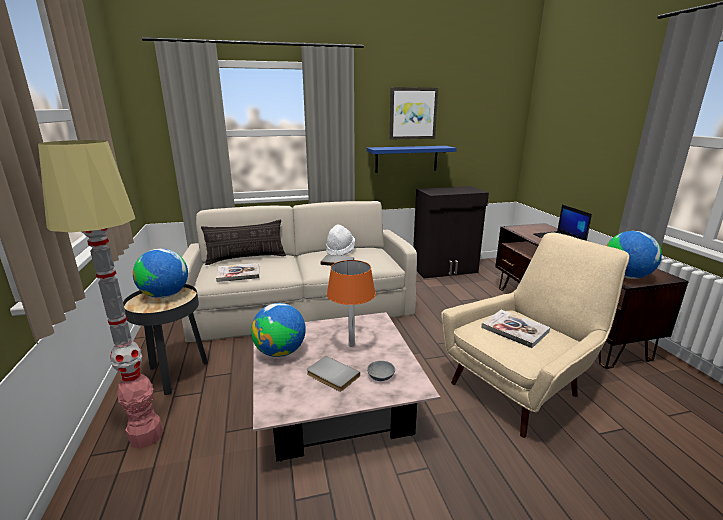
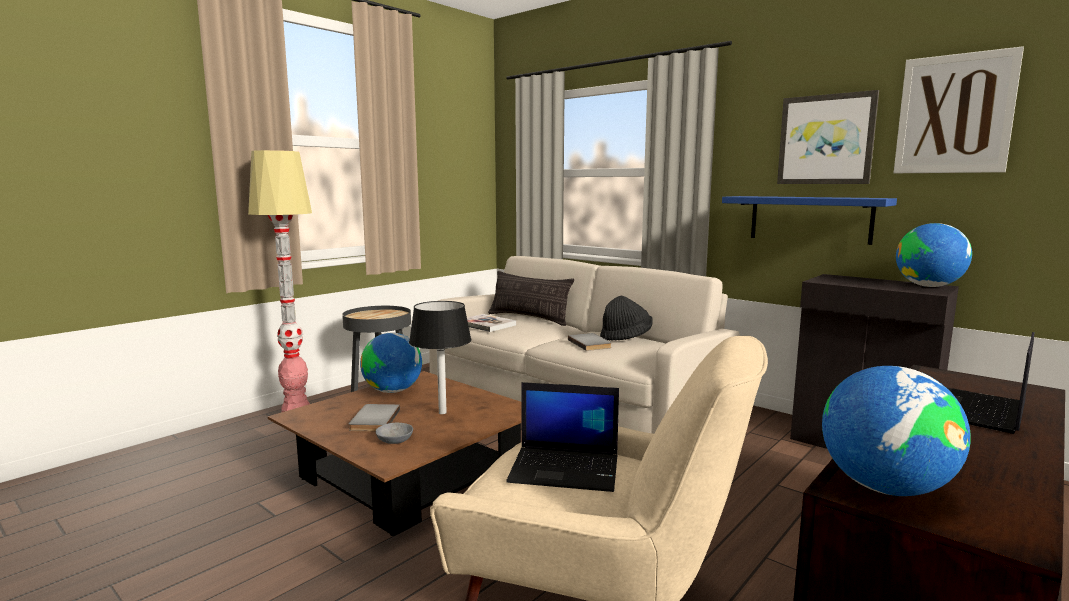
camera: 55 degrees right, 10 degrees down
globe [133,249,188,298] -> globe moved to [896,223,972,287]
pink coffee table [253,312,440,462] -> brown coffee table [268,371,522,536]
white hat [326,224,355,256] -> black hat [600,296,652,341]
orange table lamp [327,260,376,347] -> black table lamp [409,301,471,414]
book [481,310,550,348] -> laptop [506,382,619,492]
none -> picture [894,46,1024,173]

